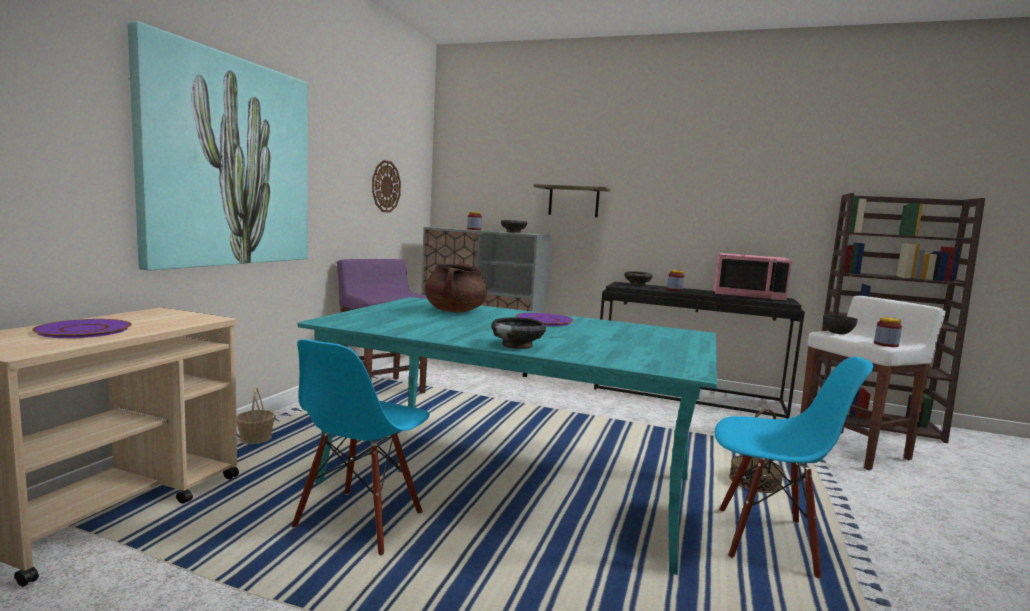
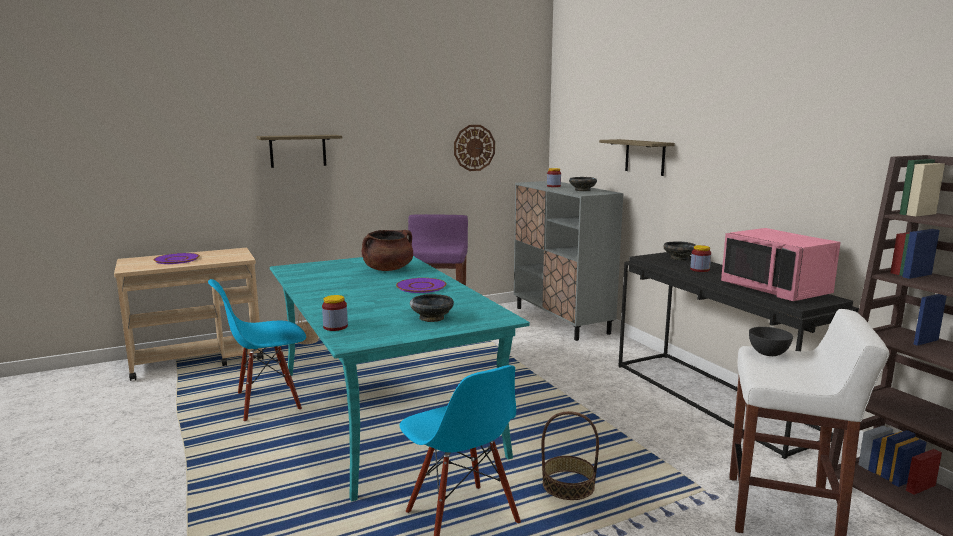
camera: 45 degrees right, 5 degrees up
picture [127,21,308,270] -> shelf [256,135,342,168]
black bowl [491,317,546,349] -> black bowl moved to [410,294,454,322]
jar [874,317,902,347] -> jar moved to [322,295,348,331]

